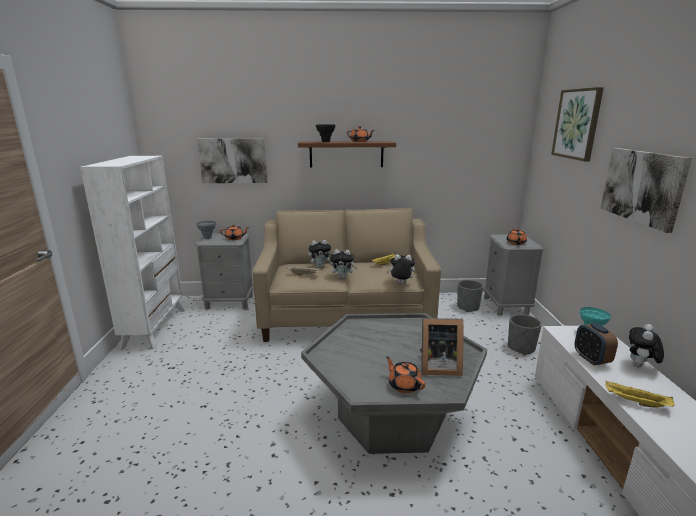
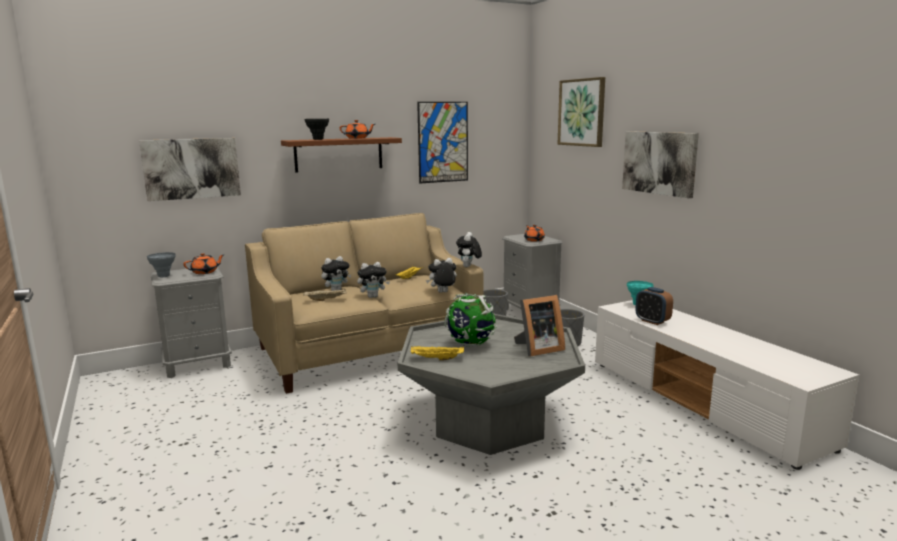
camera: 25 degrees left, 5 degrees down
white bookcase [80,156,185,350] -> none
orange teapot [386,356,425,393] -> none
yellow tray [606,380,675,407] -> yellow tray moved to [411,346,464,361]
plush toy [629,324,664,368] -> plush toy moved to [456,232,482,267]
none -> picture [417,102,468,184]
none -> globe [444,293,497,347]

